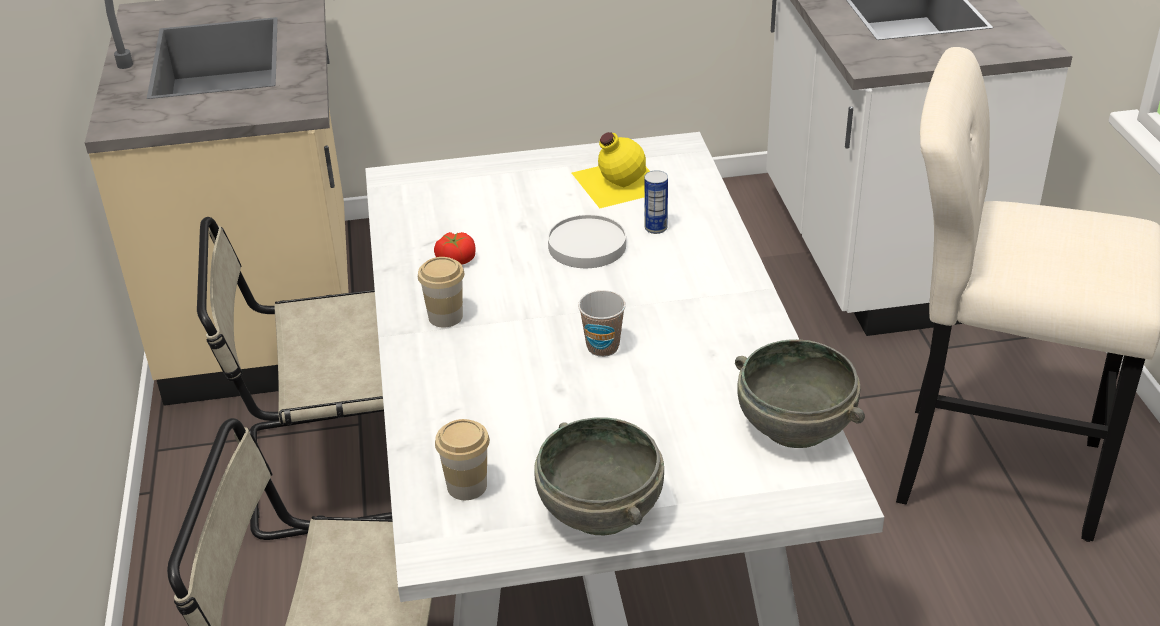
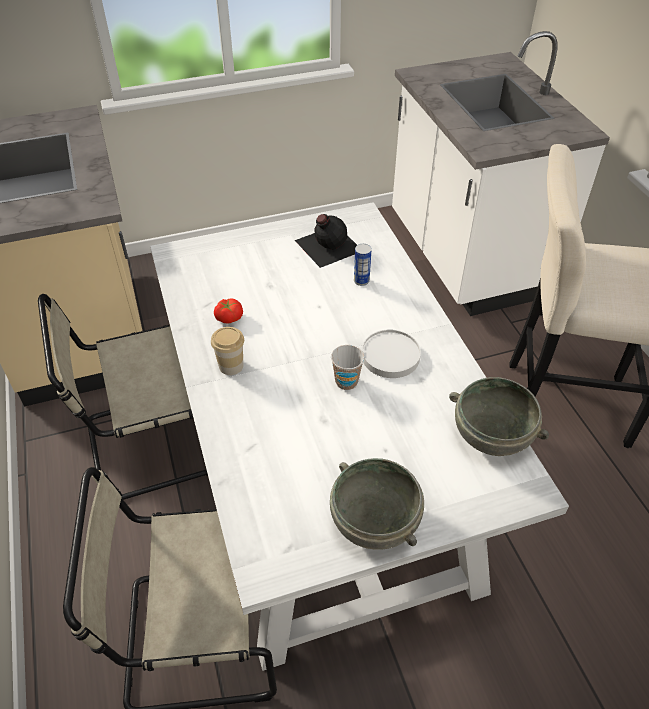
camera: 10 degrees left, 10 degrees up
cup [435,419,490,500] -> none
white plate [548,215,626,268] -> white plate moved to [362,329,421,378]
yellow bottle [572,132,650,208] -> black bottle [295,214,357,268]

